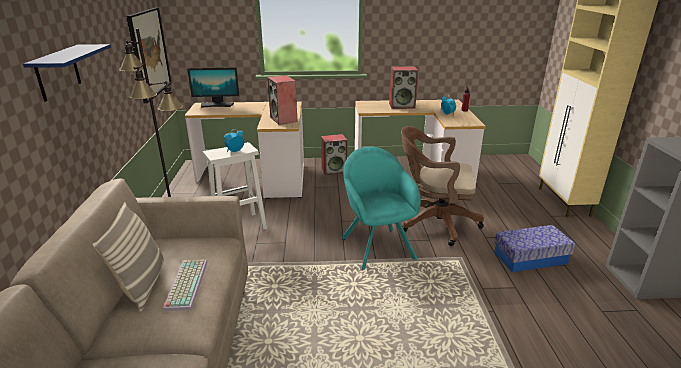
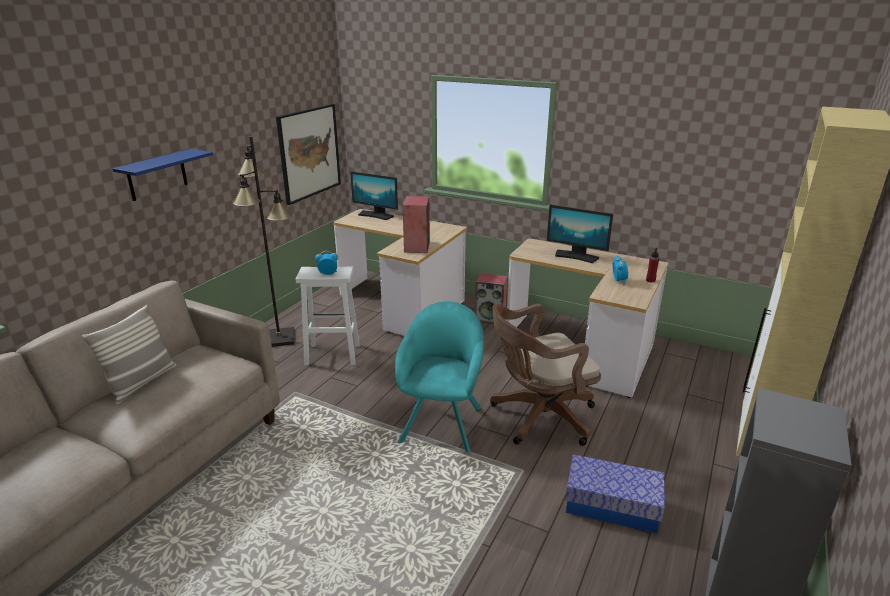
camera: 30 degrees right, 0 degrees up
keyboard [163,260,208,311] -> none
speaker [389,66,418,109] -> monitor [547,205,613,263]
brown office chair [401,126,484,246] -> brown office chair turned 60 degrees counterclockwise [490,304,601,446]

